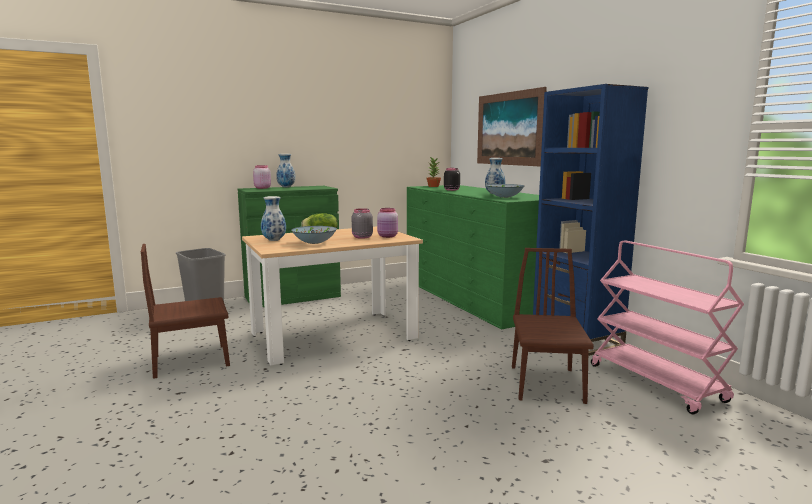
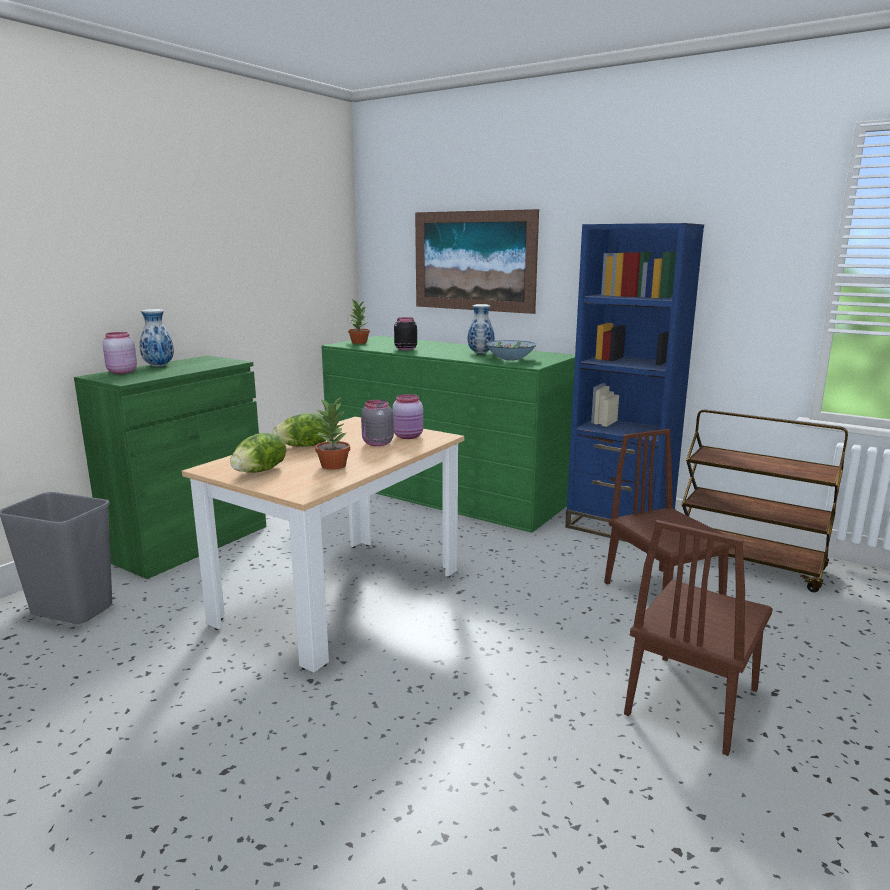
camera: 30 degrees left, 5 degrees up
brown chair [141,244,230,379] -> brown chair moved to [624,520,773,756]
vase [261,196,286,241] -> lettuce [230,433,286,473]
bowl [291,226,337,244] -> potted plant [314,396,350,470]
pink cart [591,240,744,414] -> brown cart [682,410,848,592]

